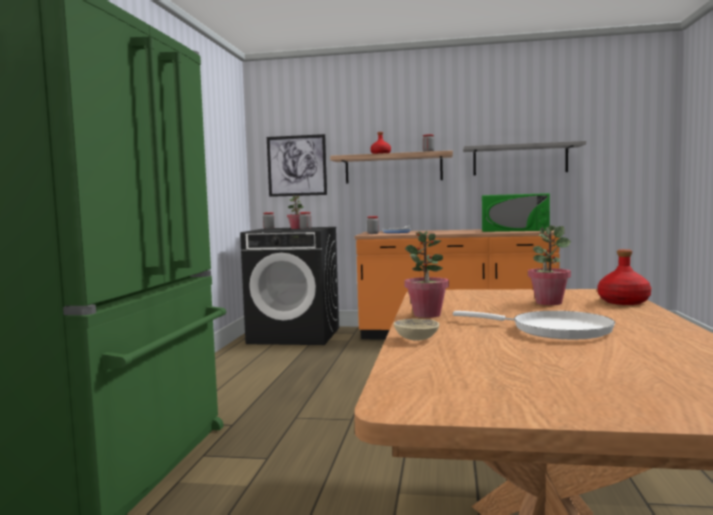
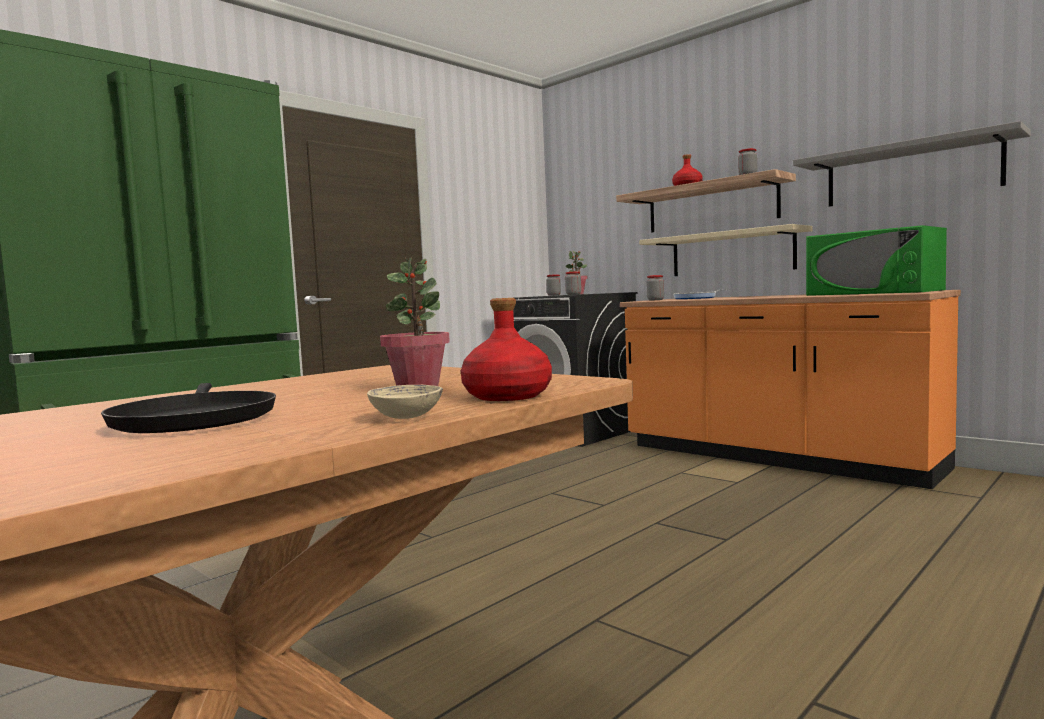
camera: 35 degrees right, 0 degrees up
picture [267,134,327,197] -> none
beige bowl [394,319,439,341] -> beige bowl moved to [367,385,443,419]
potted plant [404,231,449,318] -> none
white frying pan [453,311,615,339] -> black frying pan [101,383,276,433]
none -> beige shelf [639,224,813,276]

